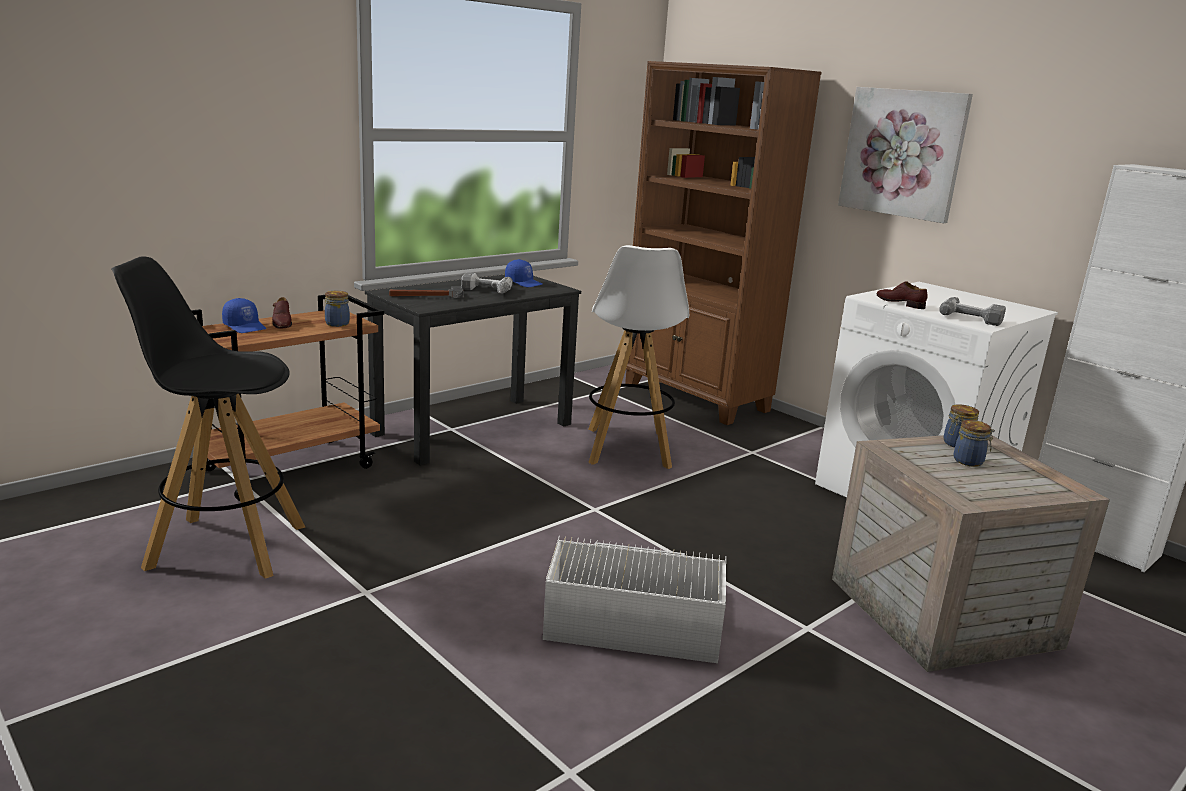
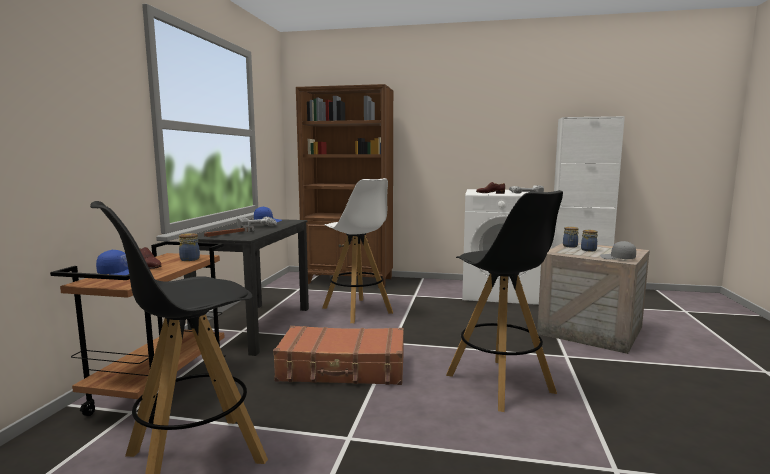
camera: 35 degrees left, 10 degrees down
white storage box [543,535,726,663] -> black stool [446,190,563,412]
picture [838,87,973,223] -> none
none -> brown suitcase [273,326,404,385]
none -> grey cap [600,241,636,259]

